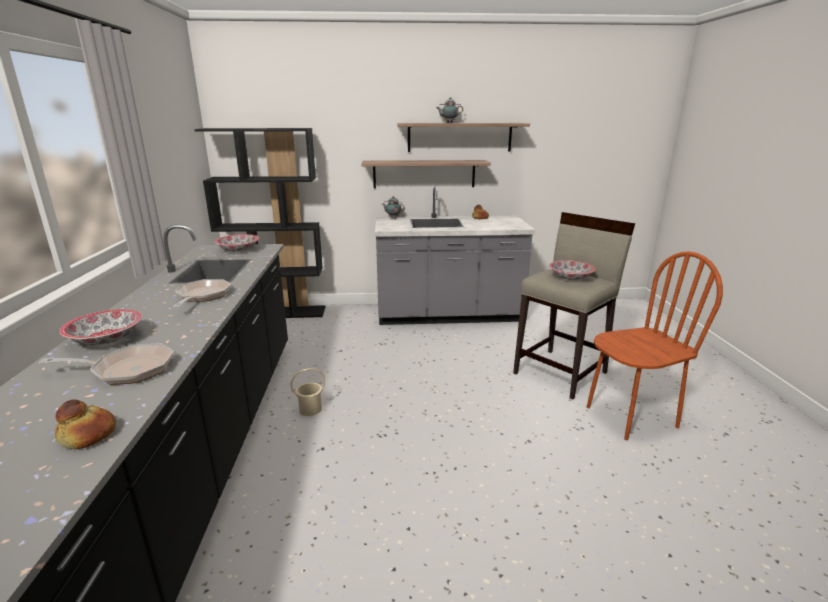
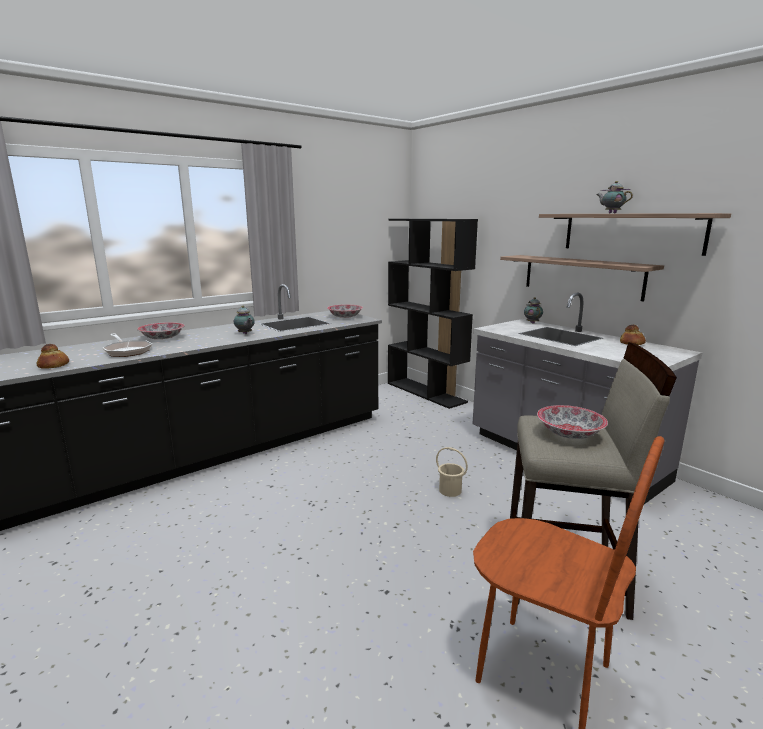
camera: 55 degrees right, 5 degrees down
frying pan [172,279,231,308] -> teapot [234,306,255,334]
beige bucket [291,368,325,416] -> beige bucket moved to [436,447,468,497]

